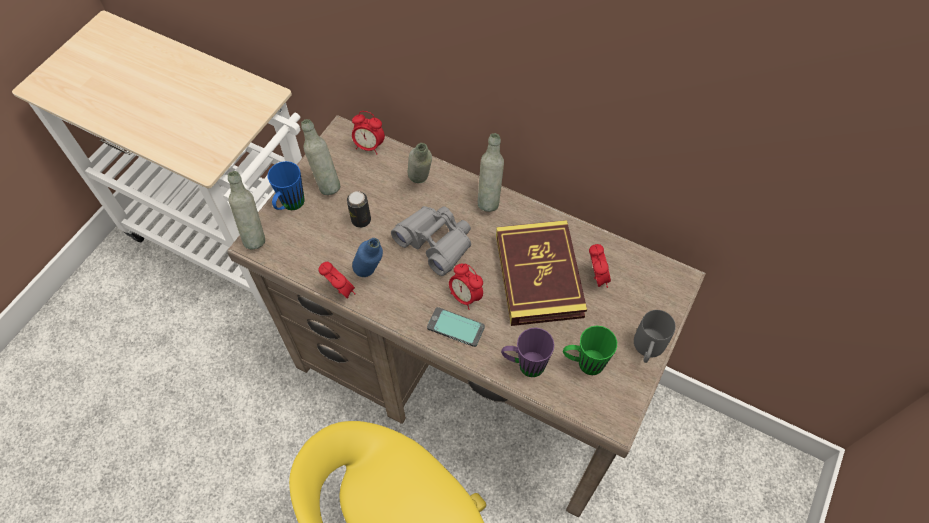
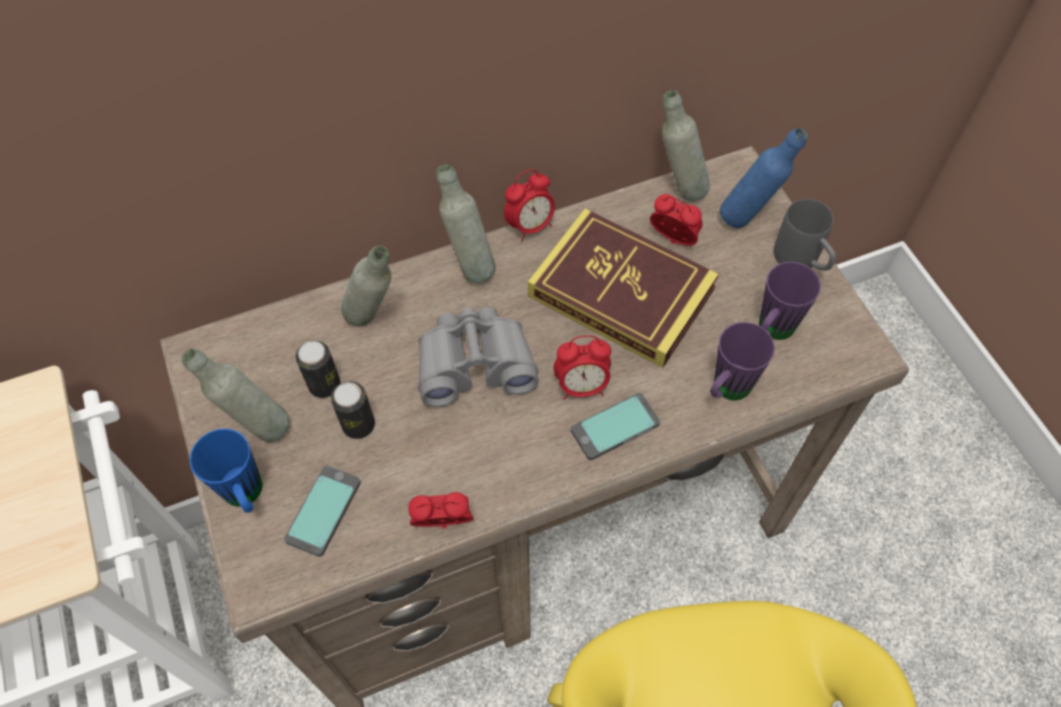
camera: 50 degrees left, 0 degrees up
grey bottle [228,171,265,249] -> grey bottle moved to [662,90,710,201]
alarm clock [352,111,385,155] -> alarm clock moved to [504,169,555,242]
blue bottle [352,238,383,277] -> blue bottle moved to [720,128,808,228]
green mug [563,326,617,375] -> purple mug [759,262,821,340]
none -> phone [284,466,361,557]
none -> can [295,340,340,398]

